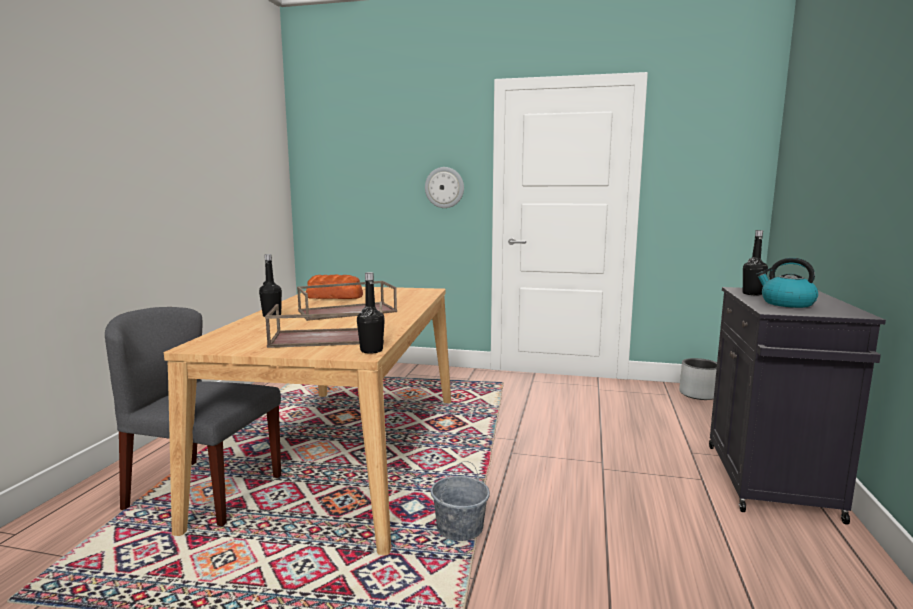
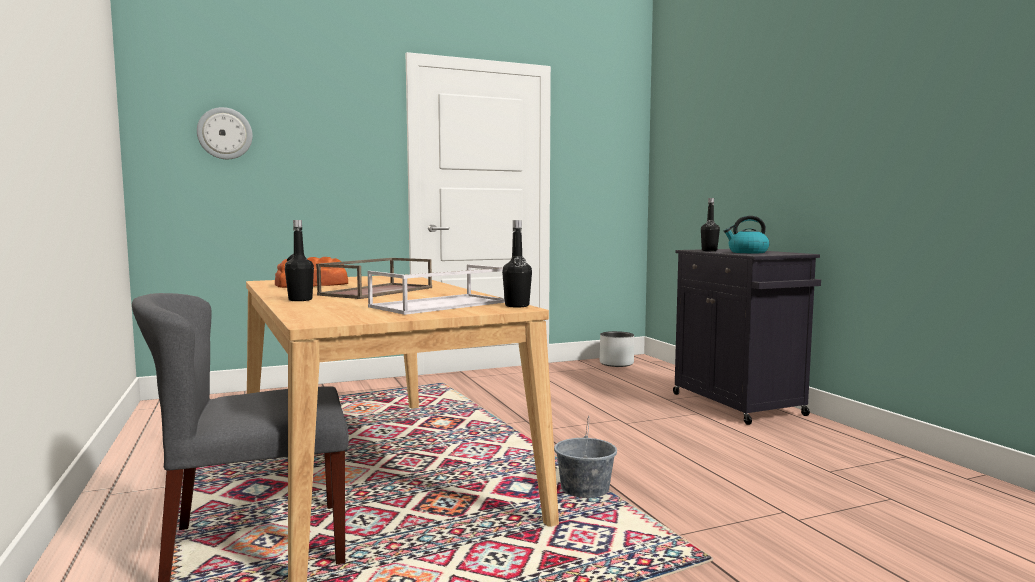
camera: 35 degrees left, 5 degrees down
brown tray [265,301,384,348] -> white tray [368,264,505,315]
wall clock [425,167,464,208] -> wall clock moved to [197,107,253,159]

